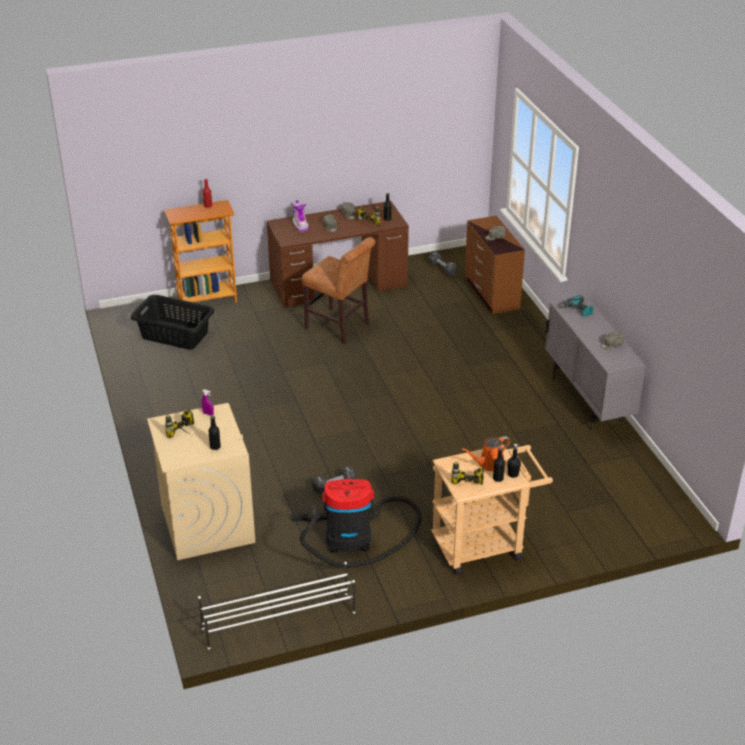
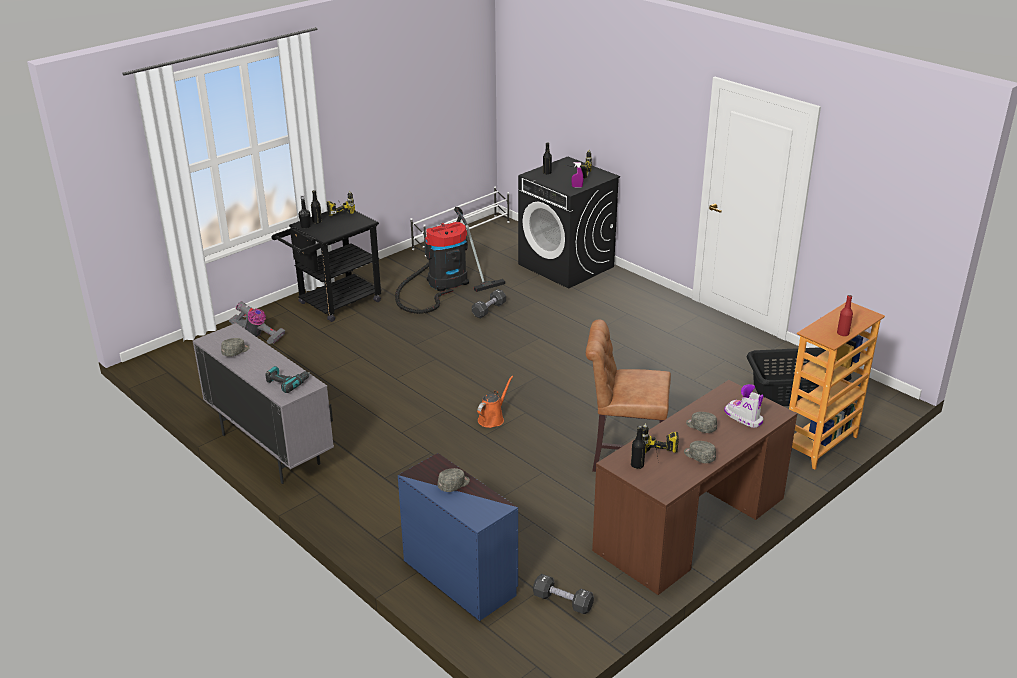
camera: 155 degrees right, 5 degrees down
beige washing machine [147,403,255,560] -> black washing machine [518,157,620,289]
beige cart [431,445,553,575] -> black cart [272,211,381,322]
orange watering can [461,436,511,471] -> orange watering can moved to [477,376,513,428]
brown dresser [465,216,525,314] -> blue dresser [398,453,518,621]
none -> vacuum cleaner [229,301,285,344]

